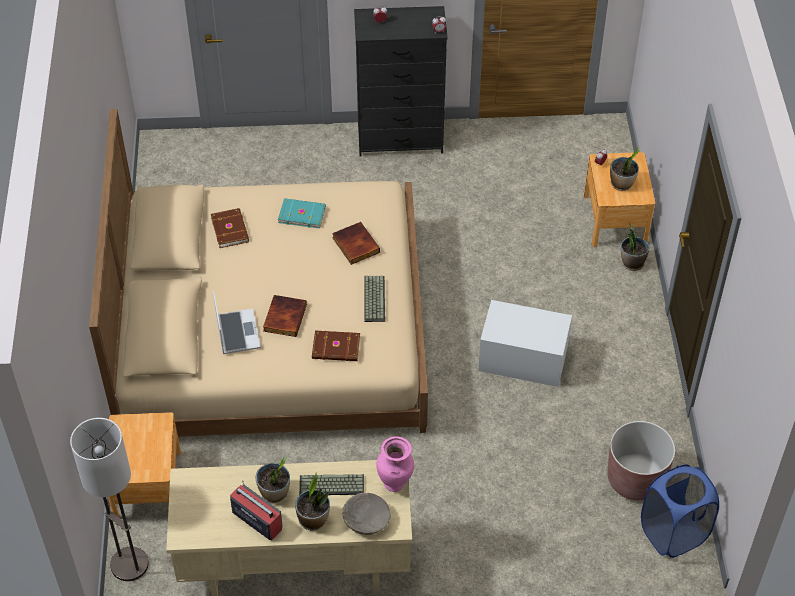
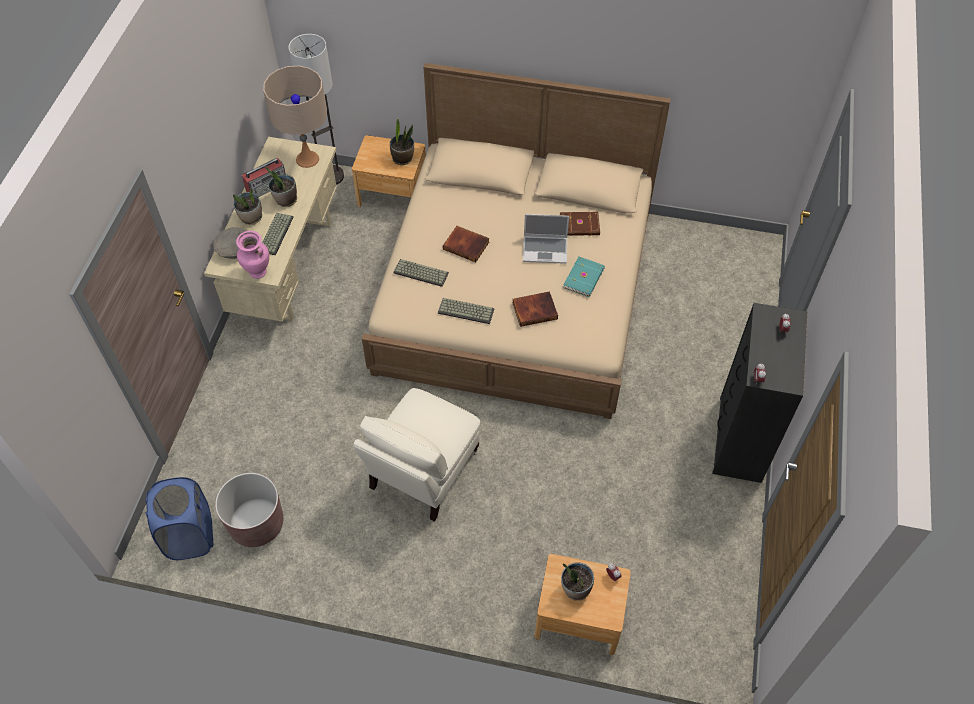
camera: 105 degrees right, 5 degrees up
laptop [213,291,261,354] -> laptop moved to [523,214,569,264]
brown book [312,331,360,361] -> keyboard [393,259,449,287]
white storage box [478,300,572,387] -> beige armchair [353,388,480,522]
potted plant [621,222,649,271] -> potted plant moved to [390,117,414,165]
none -> beige table lamp [263,66,327,168]

